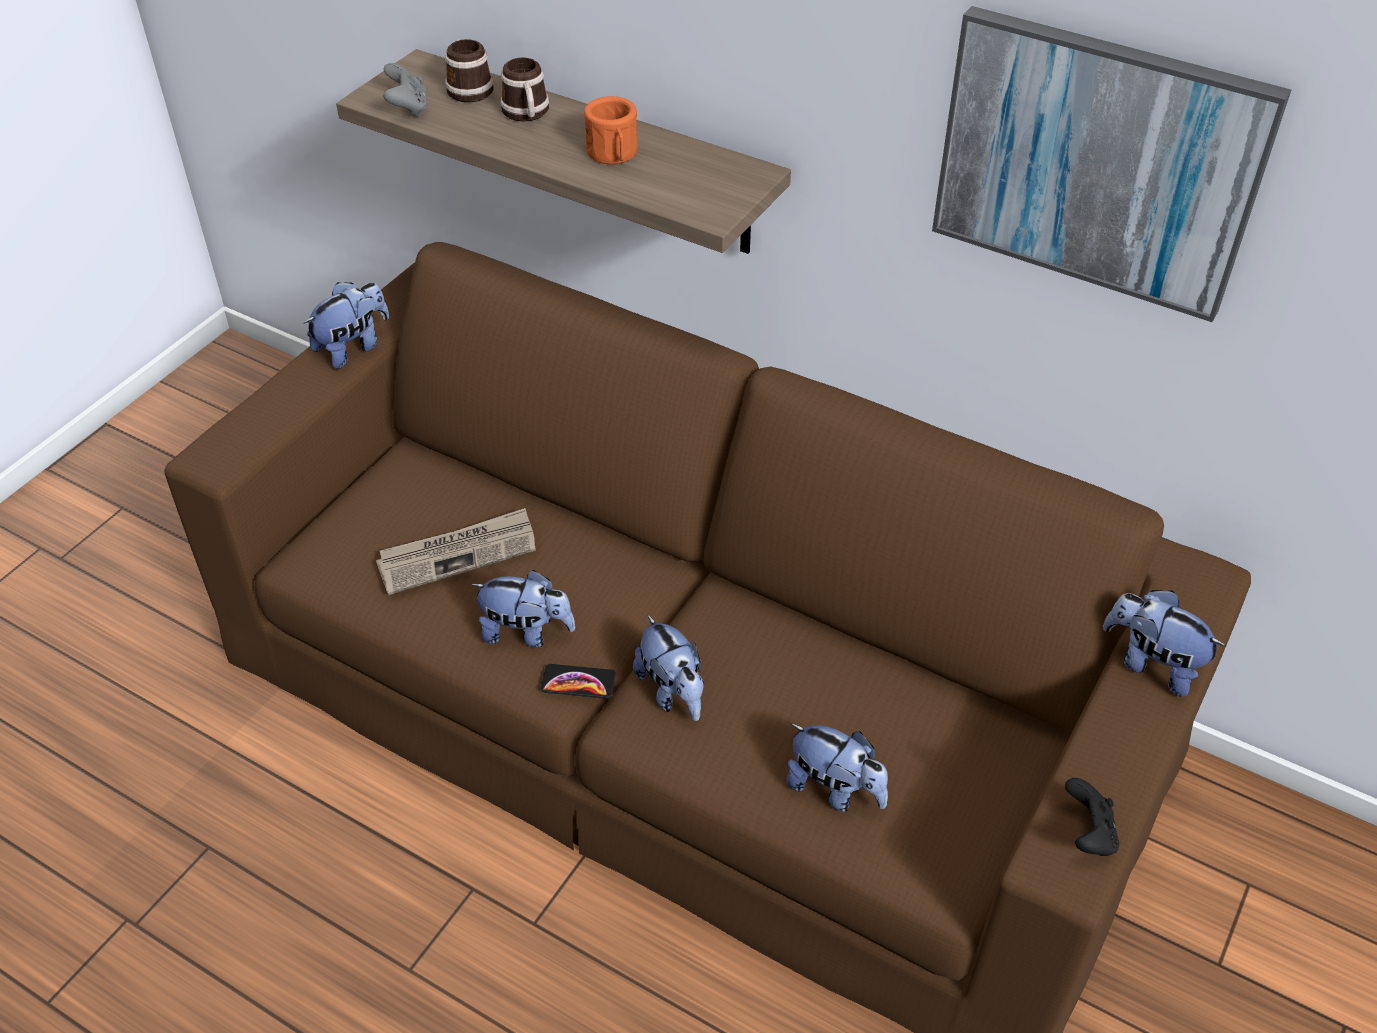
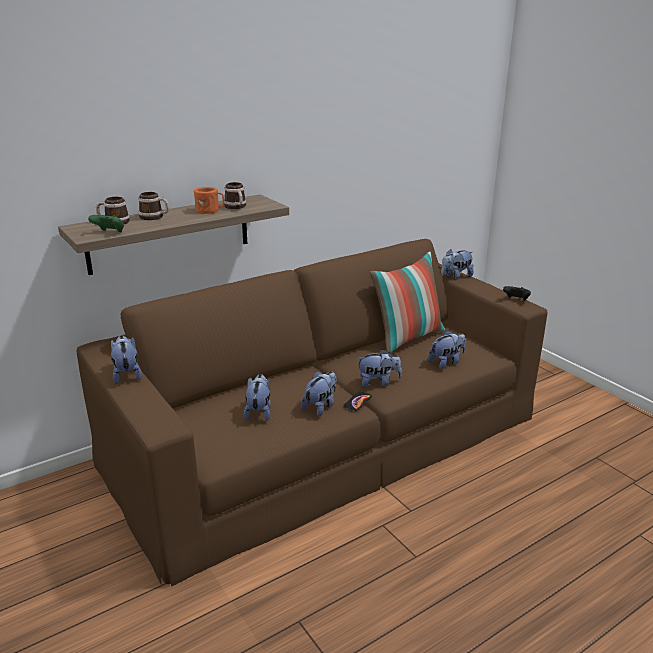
camera: 65 degrees left, 20 degrees down
newspaper [376,508,536,595] -> plush toy [243,374,271,421]
grey game controller [383,63,427,117] -> green game controller [88,215,124,232]
picture [932,6,1291,322] -> none
none -> mug [224,182,247,209]
none -> pillow [370,252,445,353]

